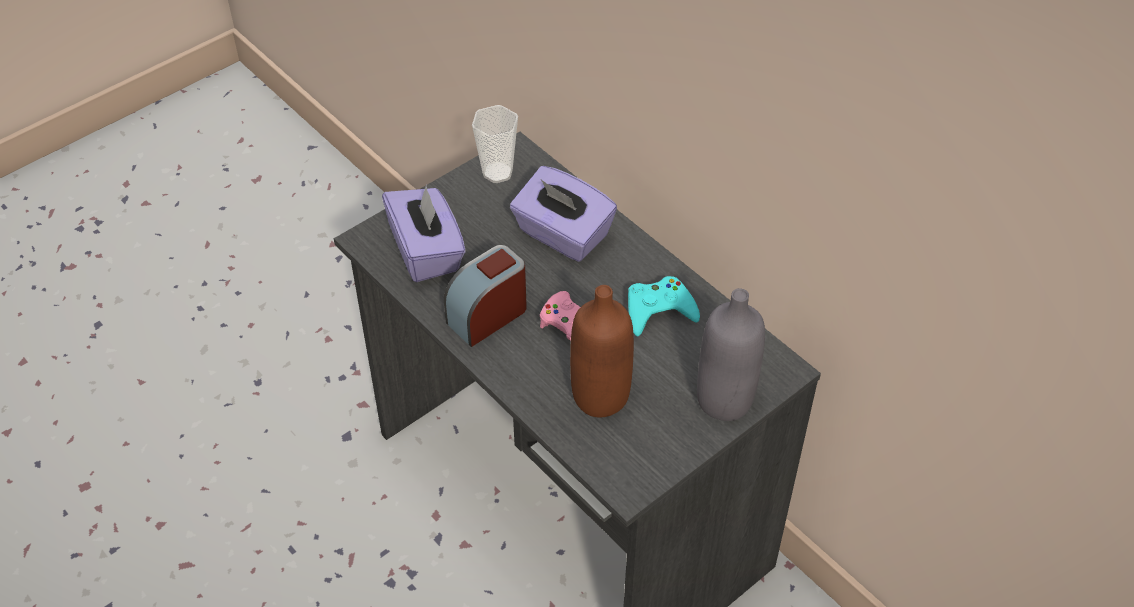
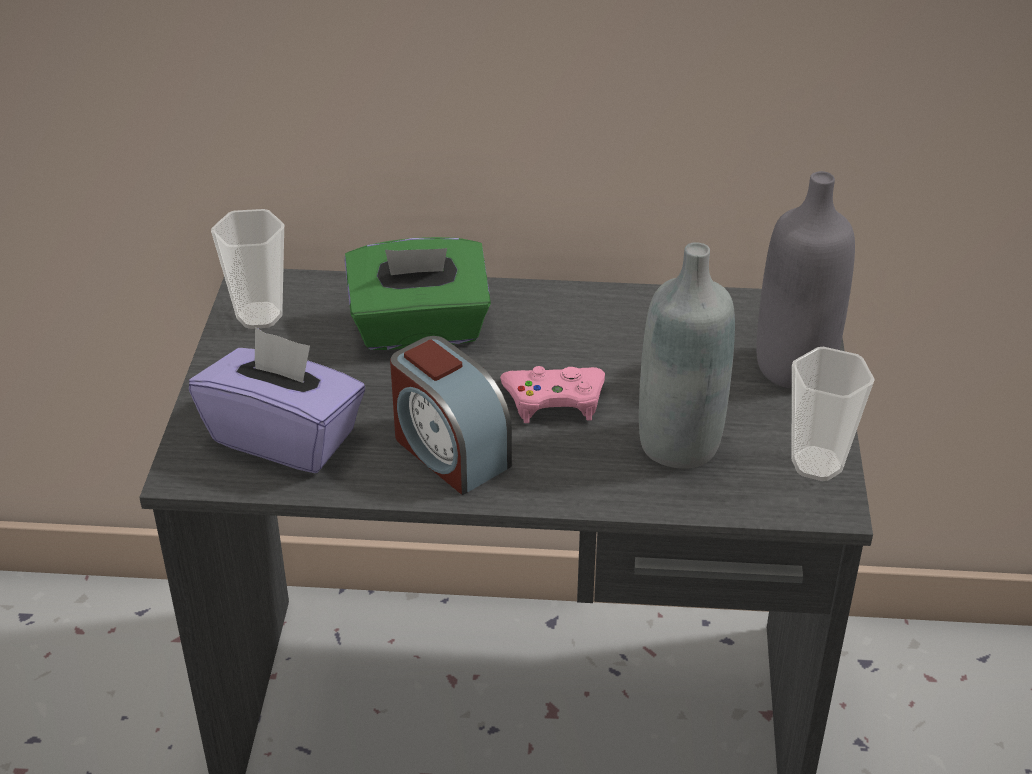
camera: 45 degrees left, 10 degrees down
alarm clock [444,245,527,347] -> alarm clock turned 45 degrees counterclockwise [390,336,512,495]
purple tissue box [510,166,617,262] -> green tissue box [345,237,491,350]
brown bottle [570,285,634,417] -> grey bottle [639,242,735,469]
turquoise game controller [628,276,700,336] -> none
none -> cup [792,347,875,481]

